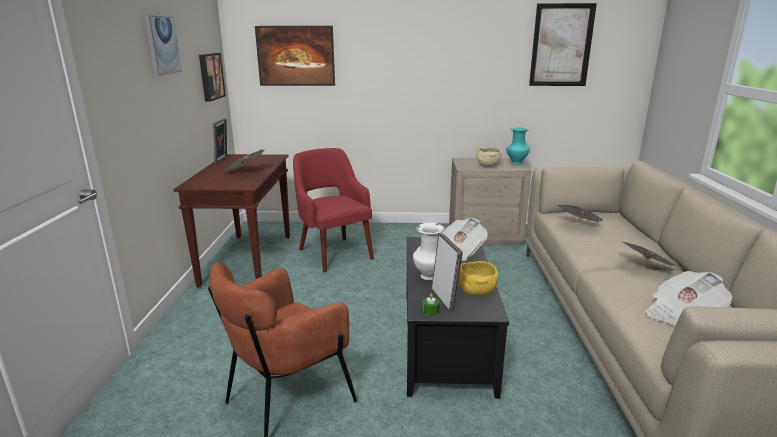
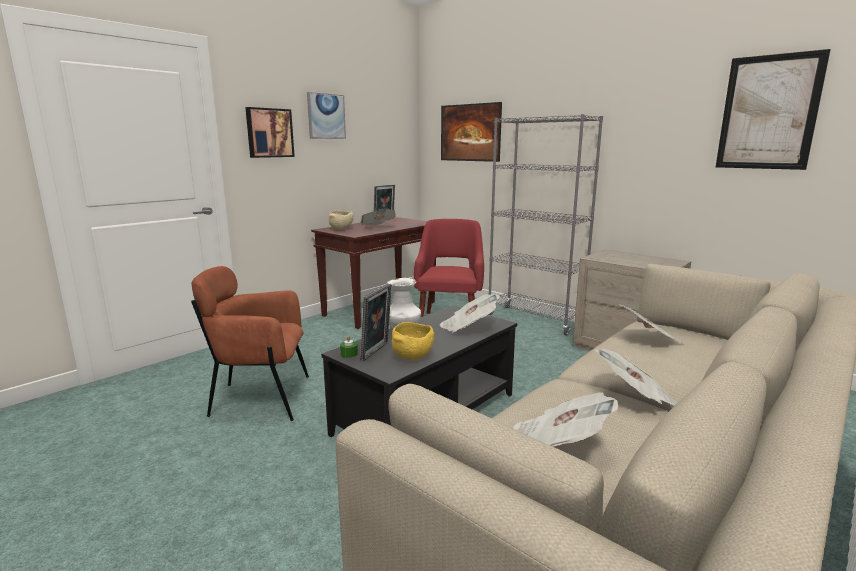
camera: 40 degrees right, 5 degrees down
picture [199,53,226,102] -> picture moved to [245,107,295,158]
beige bowl [476,147,502,167] -> beige bowl moved to [329,210,354,230]
turquoise vase [506,128,529,165] -> none
none -> grey bookcase [489,114,603,335]

